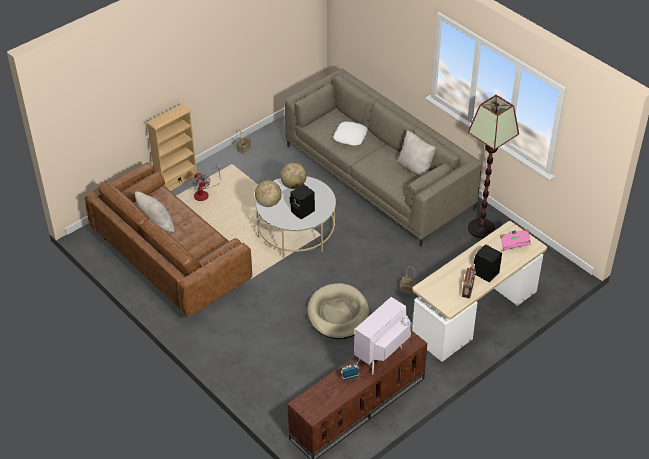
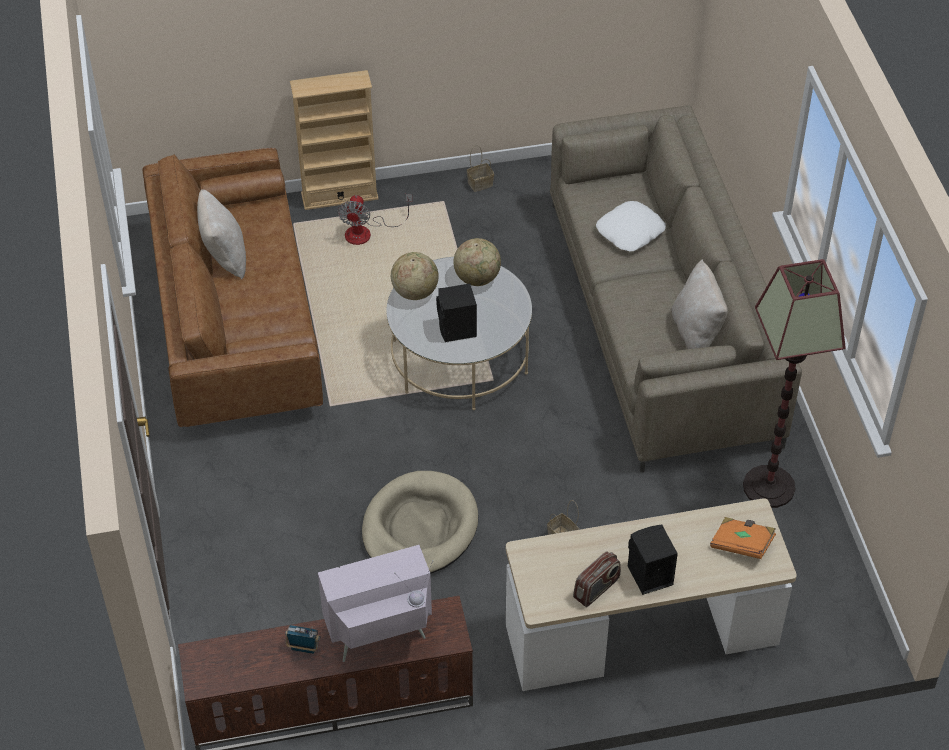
camera: 30 degrees right, 5 degrees up
pink book [500,229,531,251] -> orange book [710,517,776,559]

